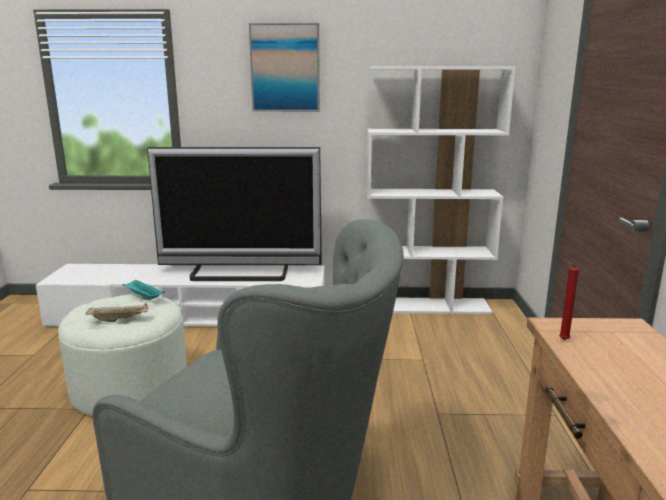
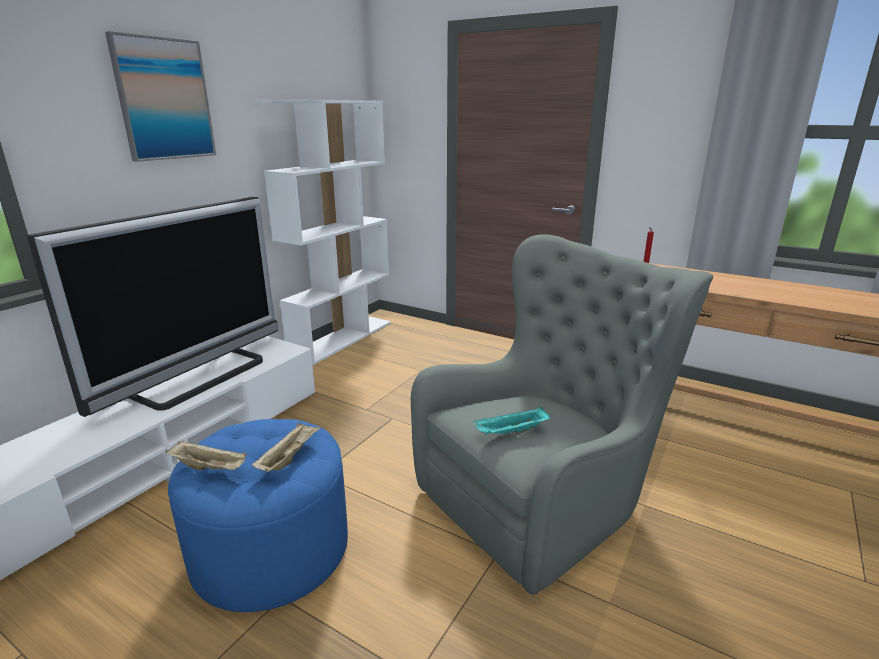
camera: 60 degrees left, 5 degrees up
white ottoman [58,294,187,417] -> blue ottoman [168,419,348,612]
turquoise tray [123,279,165,300] -> turquoise tray moved to [474,407,550,434]
none -> beige tray [165,441,247,471]

